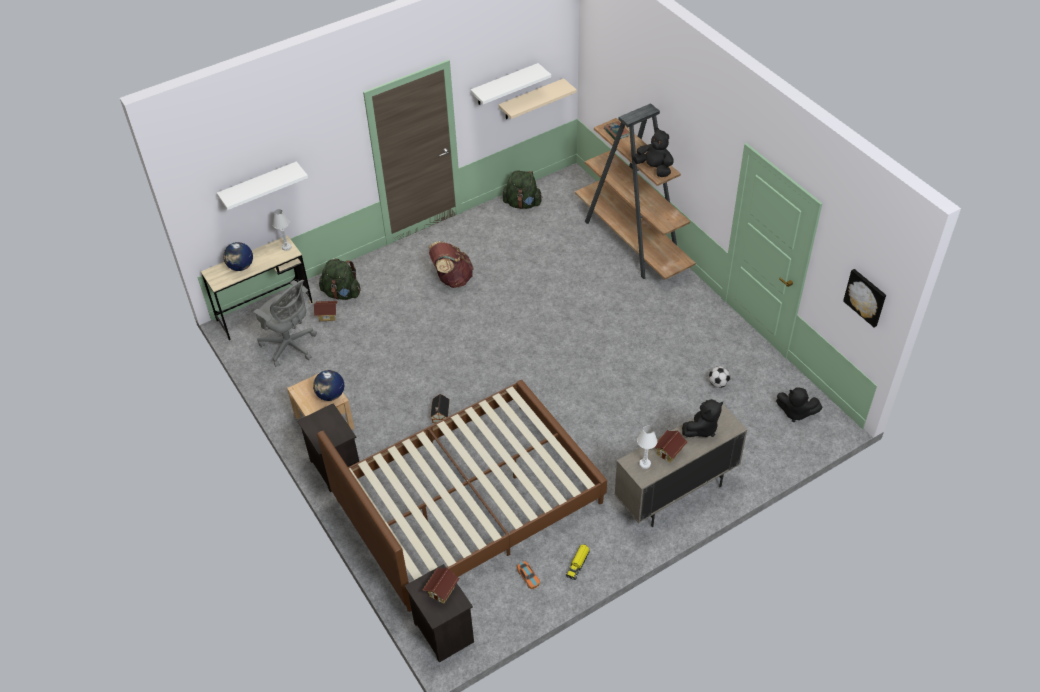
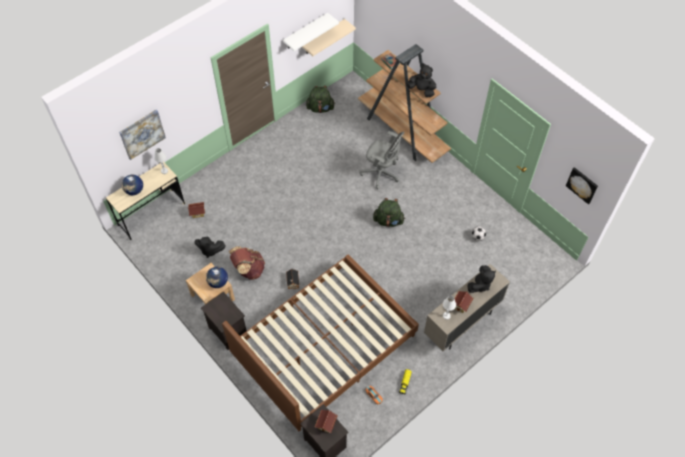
camera: 10 degrees left, 10 degrees up
white shelf [217,161,308,210] -> picture [119,109,166,160]
grey office chair [253,280,317,367] -> grey office chair moved to [360,131,404,189]
green backpack [319,259,361,300] -> green backpack moved to [373,198,405,227]
brown backpack [429,241,473,288] -> brown backpack moved to [229,246,265,280]
black plush toy [776,388,822,422] -> black plush toy moved to [195,237,226,258]

